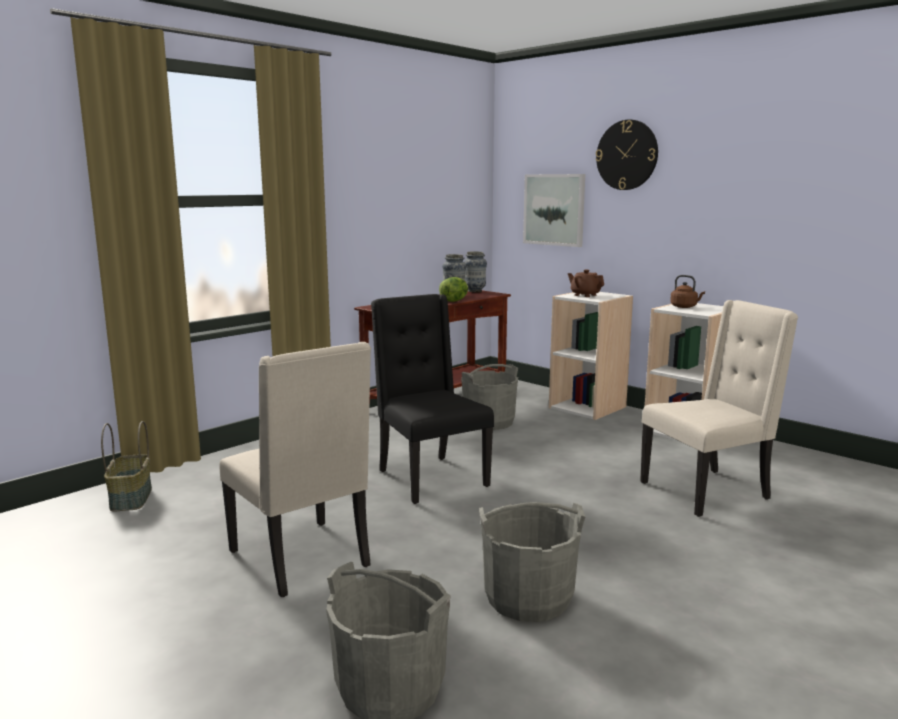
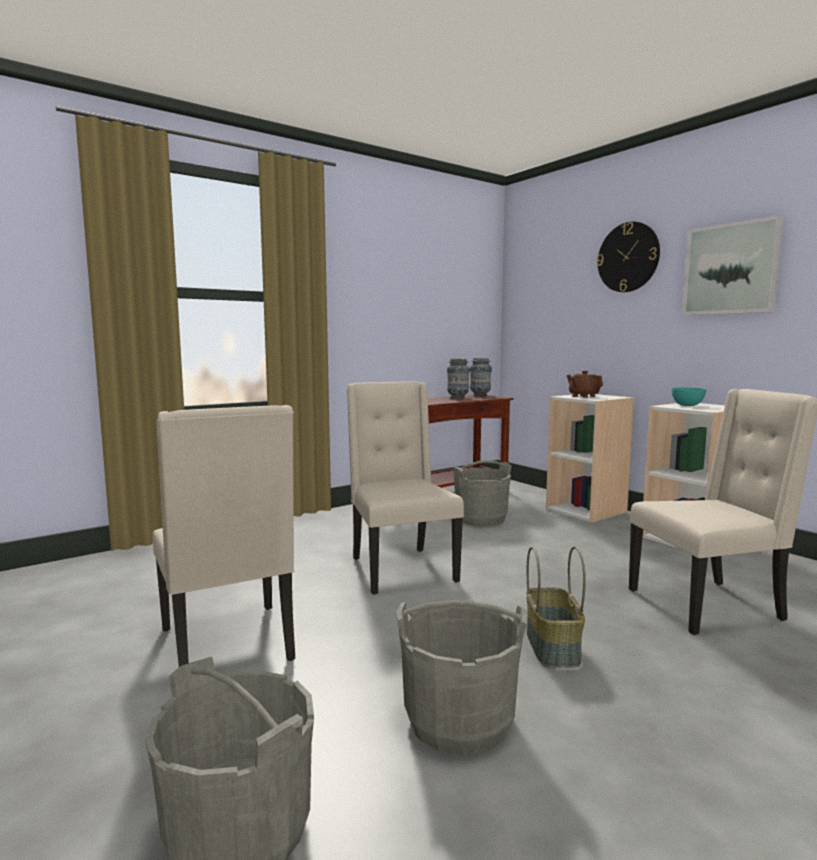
camera: 10 degrees right, 5 degrees down
basket [101,421,152,512] -> basket moved to [527,546,586,668]
black chair [371,294,494,504] -> beige chair [347,381,464,595]
lettuce [439,277,469,302] -> none
picture [523,174,585,247] -> picture moved to [682,215,784,315]
brown kettle [670,275,705,308] -> turquoise bowl [671,387,706,406]

